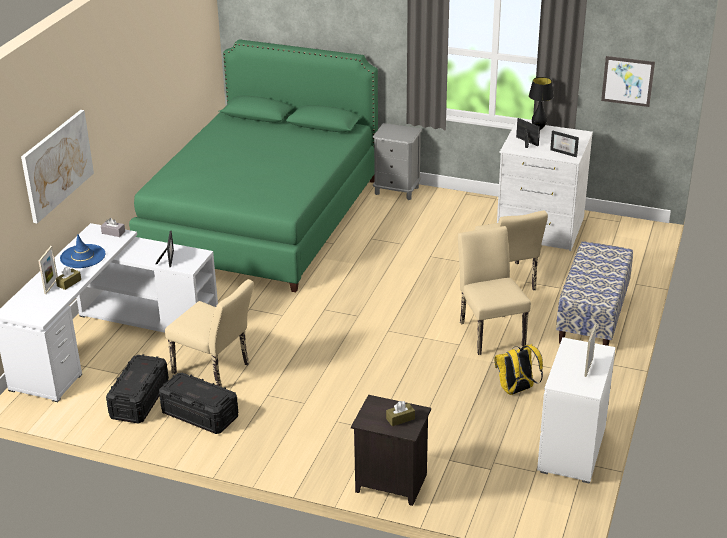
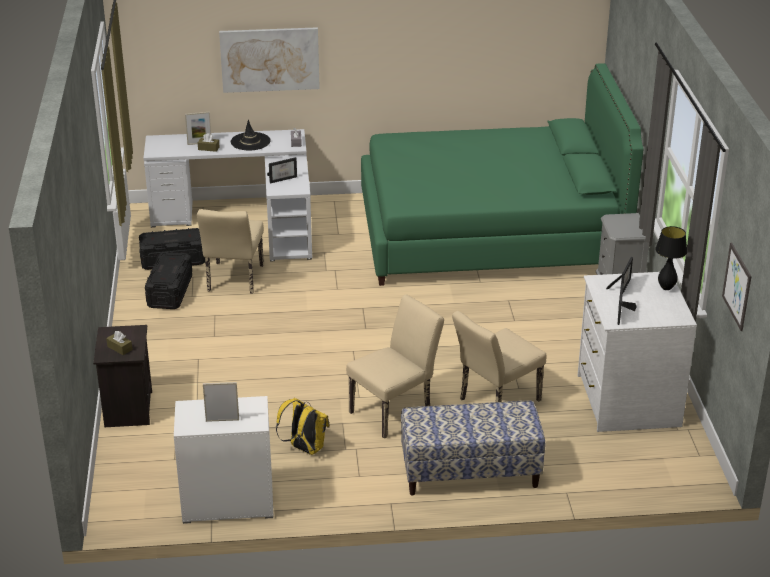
camera: 65 degrees right, 0 degrees up
blue hat [60,234,105,268] -> black hat [231,120,271,151]

